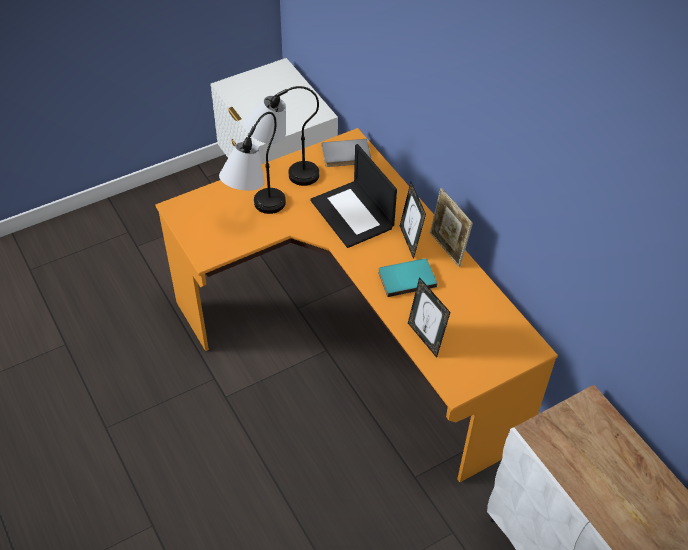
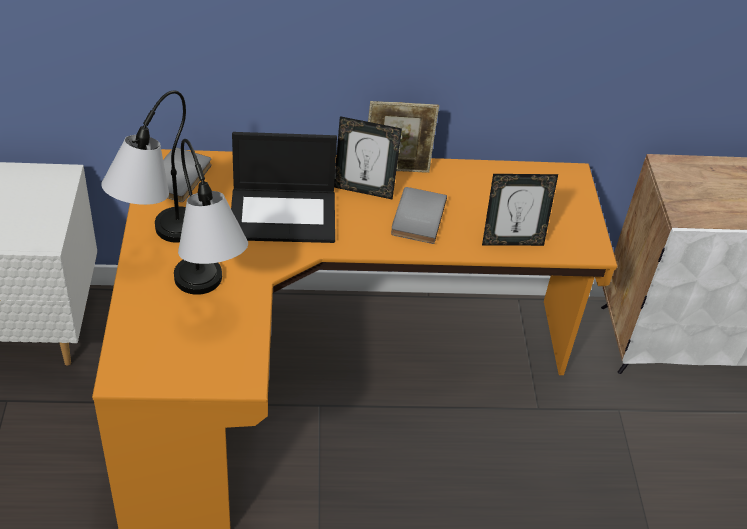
camera: 65 degrees left, 5 degrees down
turquoise book [378,259,437,297] -> grey book [391,187,447,244]

